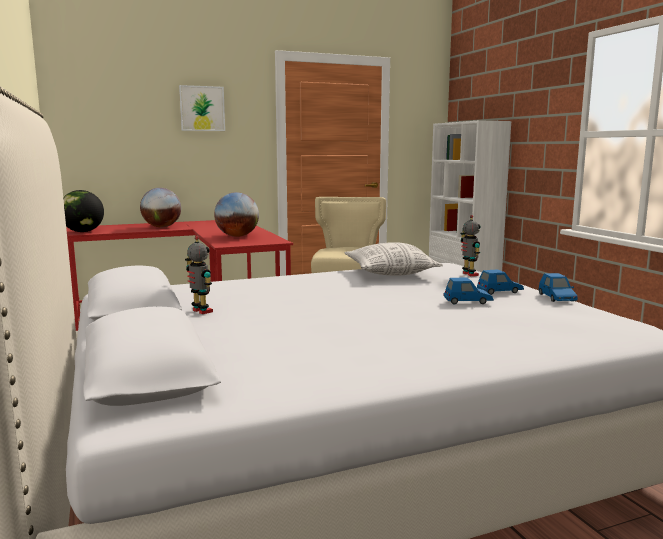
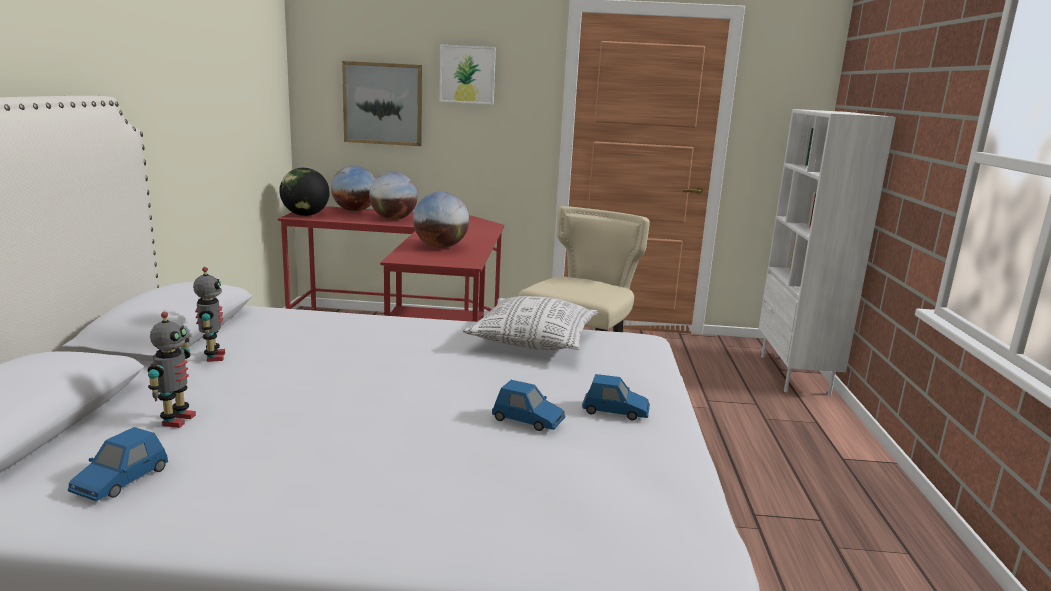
camera: 25 degrees right, 5 degrees up
toy robot [460,215,481,276] -> toy robot moved to [147,312,196,428]
blue toy car [539,273,578,302] -> blue toy car moved to [68,427,168,501]
none -> globe [331,165,375,211]
none -> picture [342,61,422,146]

